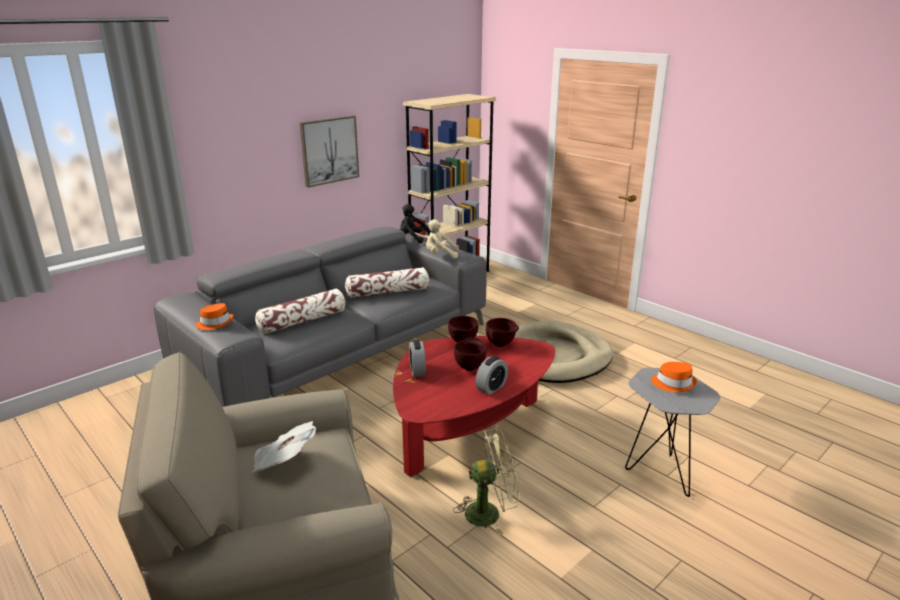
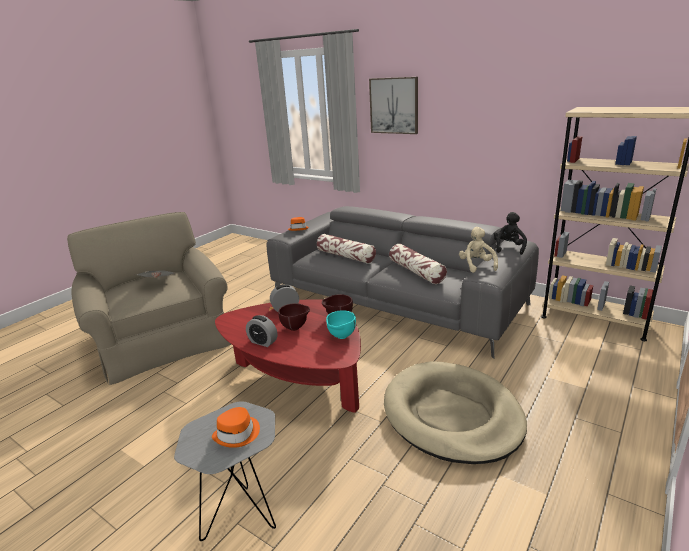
camera: 80 degrees right, 0 degrees up
picture [300,116,359,188] -> picture moved to [369,77,418,134]
green fan [453,428,520,535] -> none
brown bowl [486,318,519,347] -> turquoise bowl [326,310,356,339]

